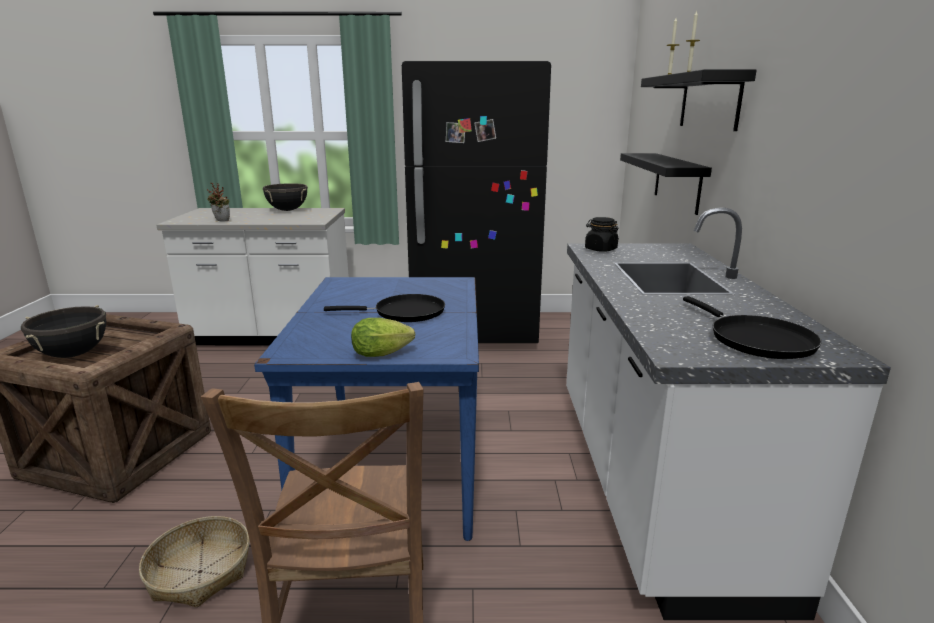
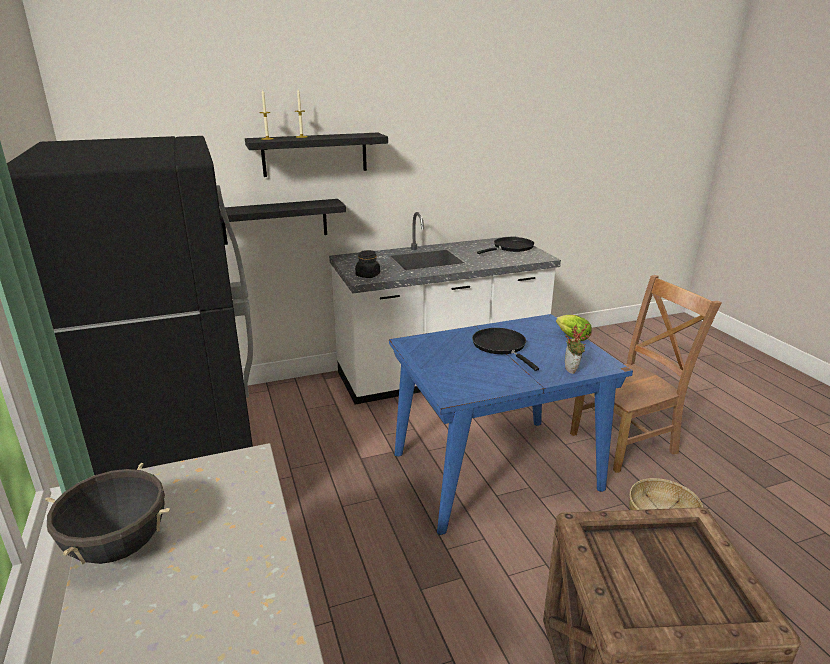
camera: 110 degrees left, 5 degrees up
black cooking pot [21,305,106,358] -> none
potted plant [207,183,230,221] -> potted plant moved to [565,323,592,374]

